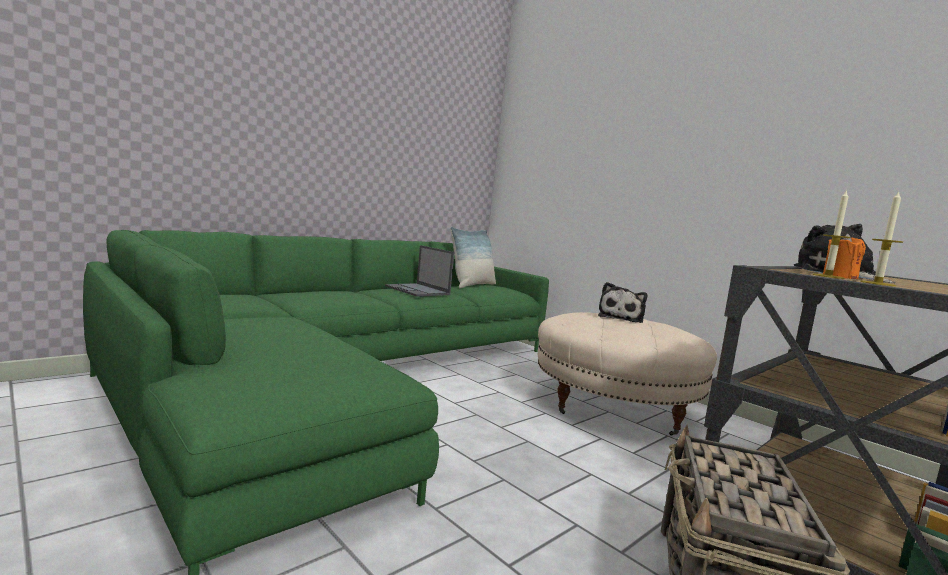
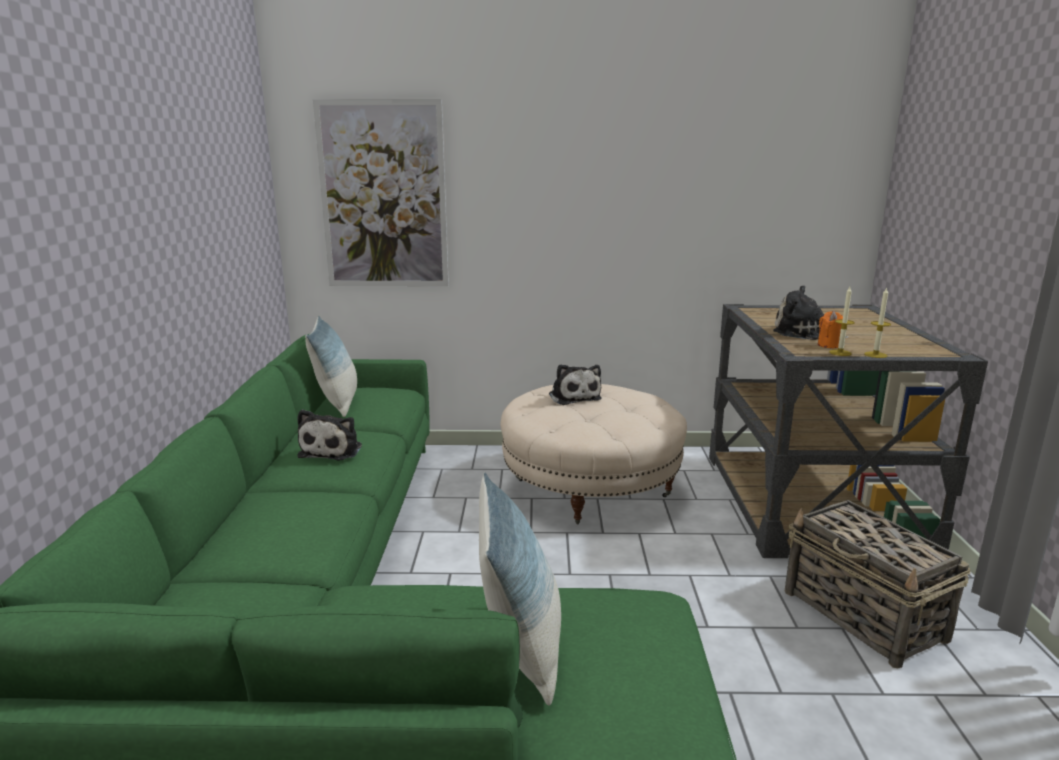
camera: 45 degrees left, 10 degrees up
laptop [385,245,454,297] -> plush toy [297,409,362,461]
none -> picture [313,99,449,286]
none -> pillow [479,472,561,706]

